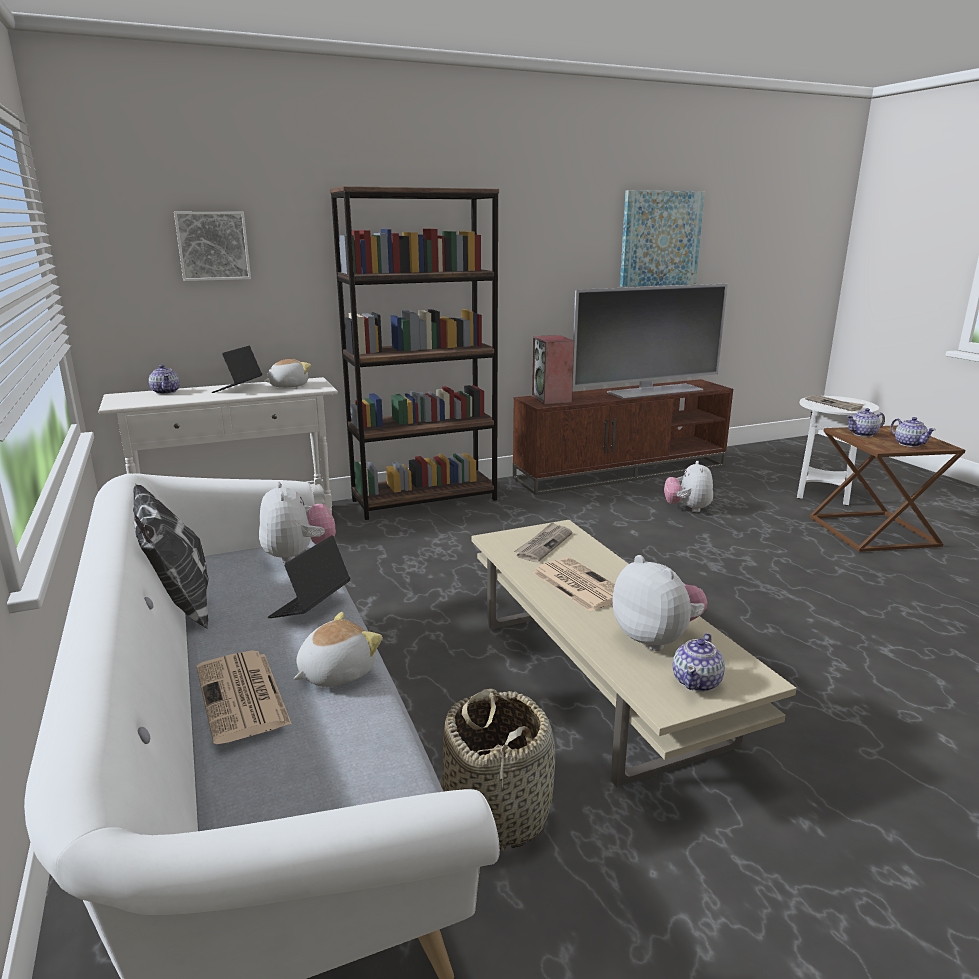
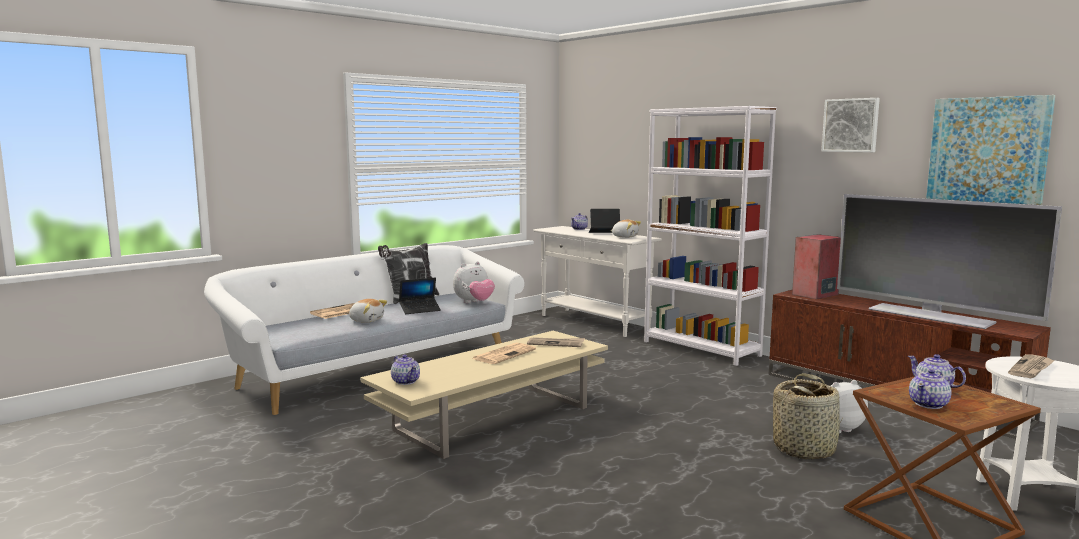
camera: 70 degrees right, 10 degrees down
picture [174,212,251,281] -> picture moved to [822,98,880,152]
laptop [268,535,350,618] -> laptop turned 150 degrees clockwise [399,278,441,314]
brown bookcase [330,186,499,520] -> white bookcase [644,106,777,366]
basket [441,689,555,851] -> basket moved to [773,373,843,459]
plush toy [612,555,707,651] -> none
teapot [673,633,725,692] -> teapot turned 135 degrees counterclockwise [391,355,420,385]

